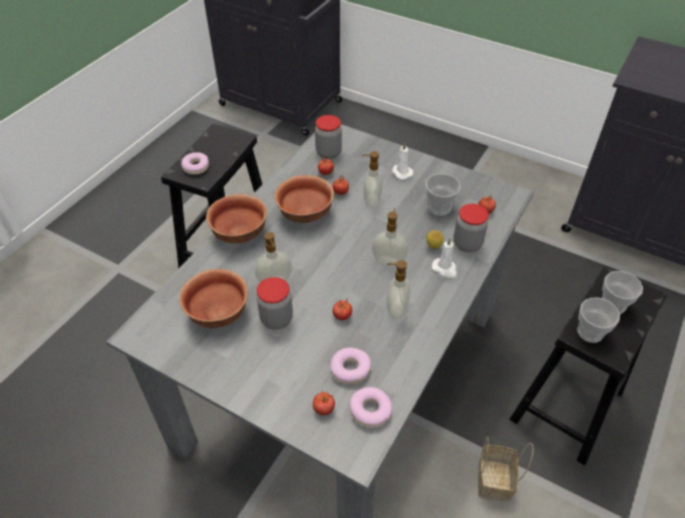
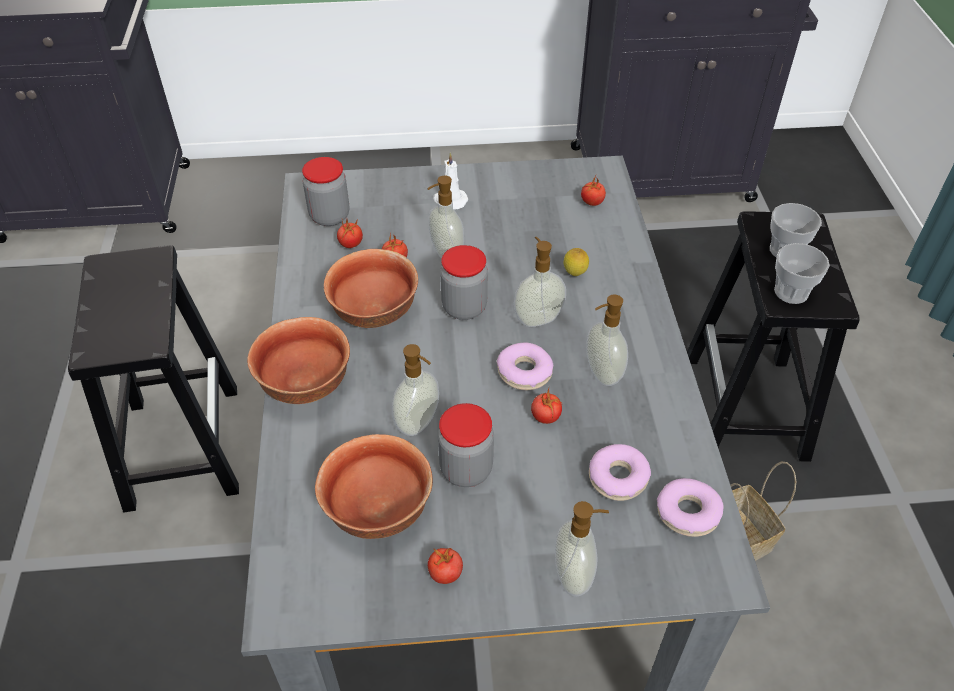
camera: 35 degrees left, 0 degrees up
donut [181,152,209,174] -> donut moved to [497,343,553,390]
tomato [313,390,335,415] -> tomato moved to [428,548,463,584]
cup [425,174,461,216] -> none
white candle [432,238,457,278] -> none
jar [453,204,489,252] -> jar moved to [440,245,488,320]
none -> soap dispenser [555,501,609,596]

